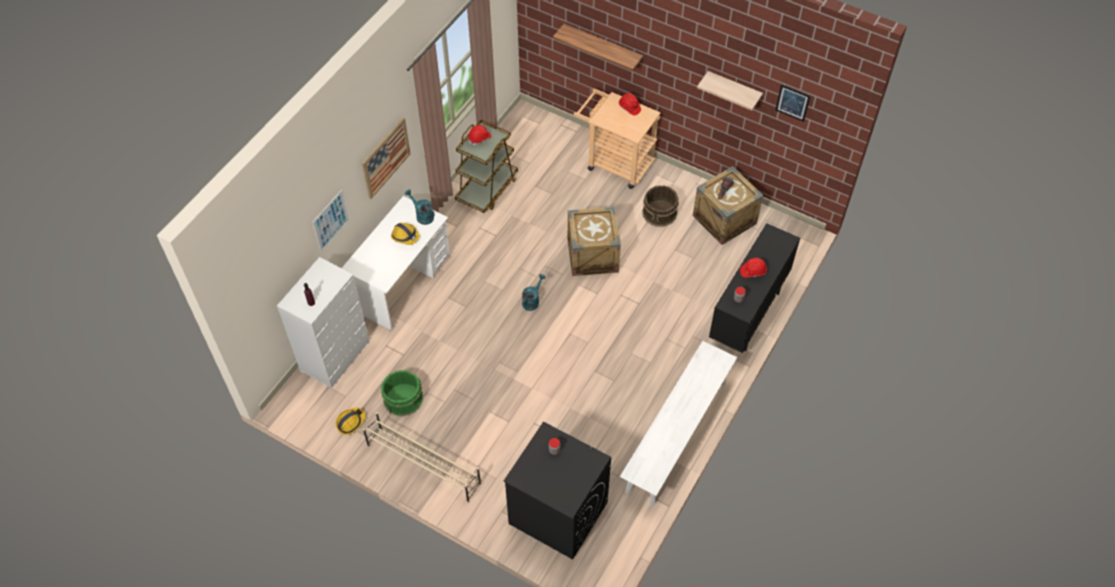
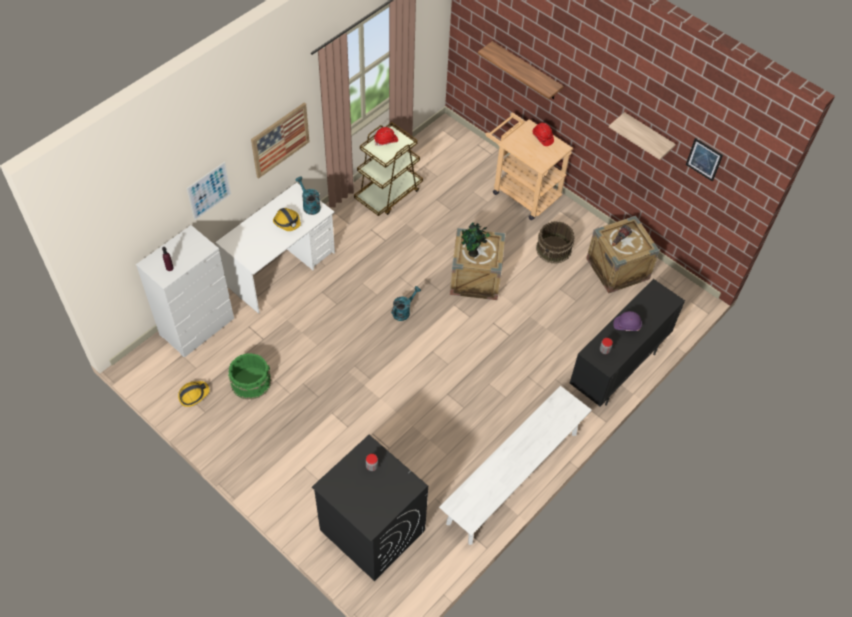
camera: 10 degrees right, 0 degrees up
beige shoe rack [363,412,481,503] -> none
red hard hat [740,258,767,277] -> purple hard hat [613,311,642,331]
none -> potted plant [461,223,490,257]

